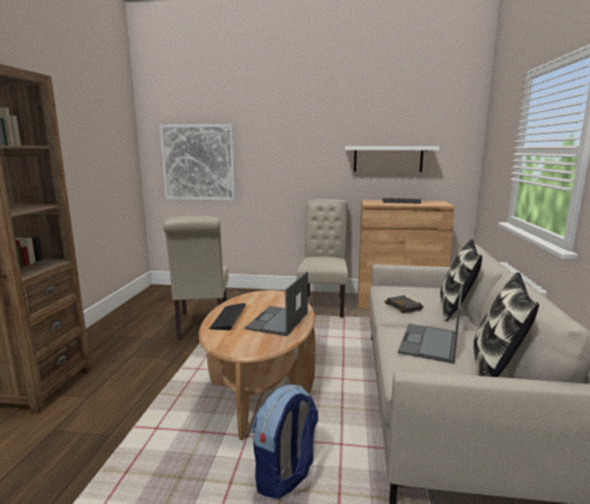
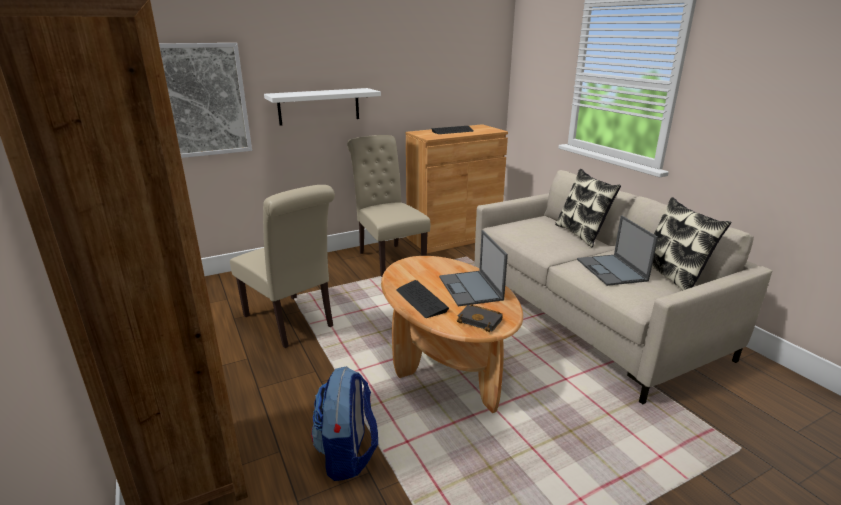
camera: 35 degrees left, 10 degrees up
backpack [252,384,318,499] -> backpack moved to [311,366,378,481]
white shelf [345,146,439,172] -> white shelf moved to [264,88,381,126]
black book [385,295,424,313] -> black book moved to [457,304,503,332]

